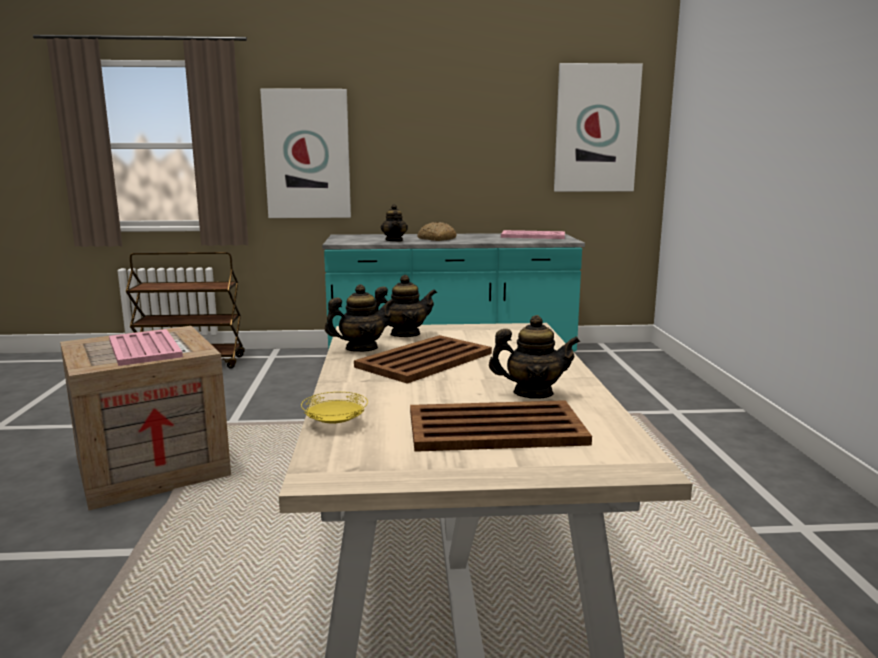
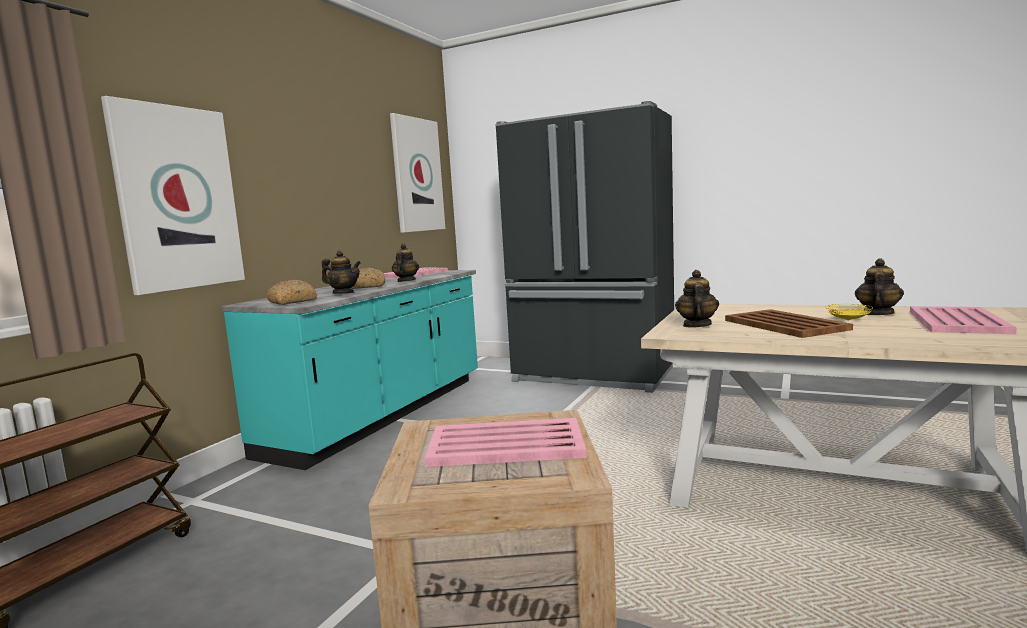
camera: 60 degrees left, 5 degrees down
yellow plate [301,392,368,424] -> yellow plate moved to [825,304,873,321]
teapot [325,284,395,352] -> teapot moved to [392,244,419,282]
brown tray [410,400,592,452] -> pink tray [910,306,1017,334]
none -> bread [267,280,317,305]
none -> black fridge [495,101,674,393]

